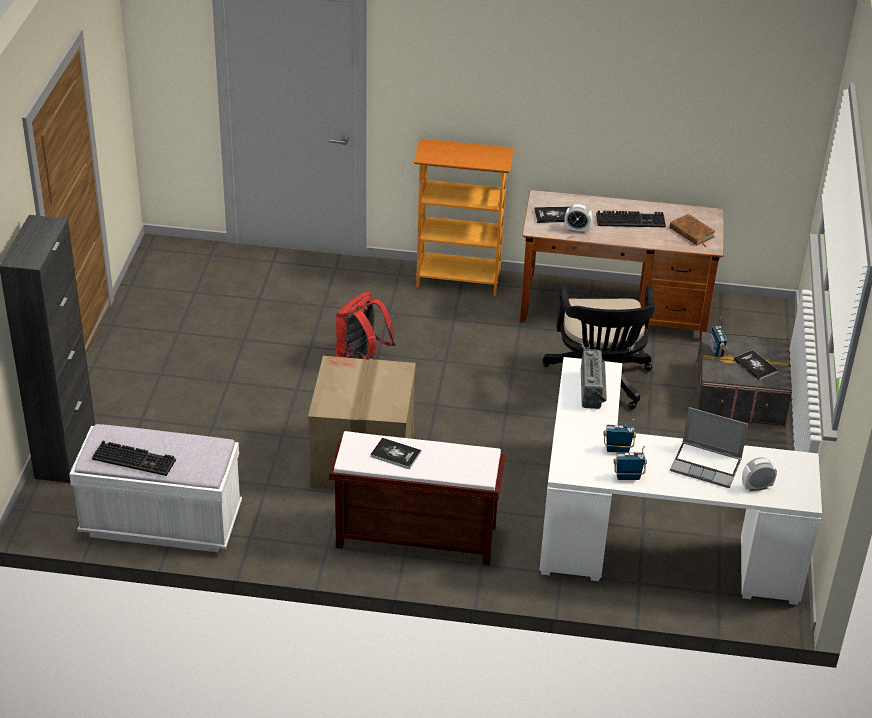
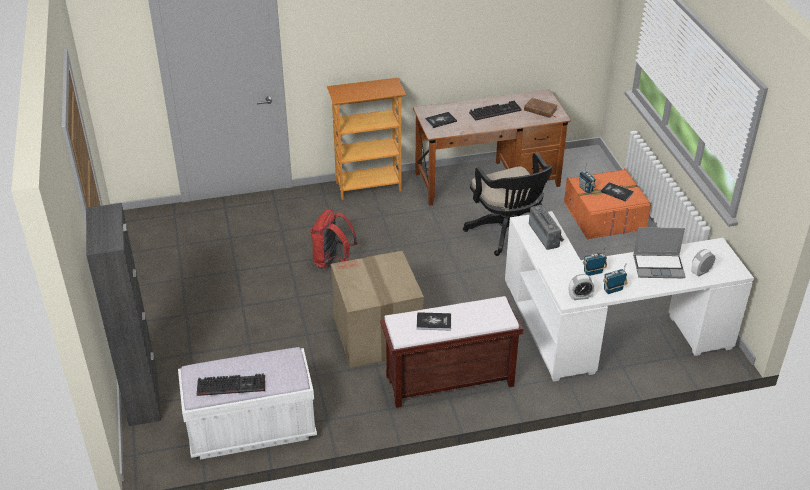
camera: 20 degrees left, 0 degrees up
alarm clock [564,204,592,234] -> alarm clock moved to [569,274,595,300]
grey storage box [697,330,792,426] -> orange storage box [564,168,651,239]

